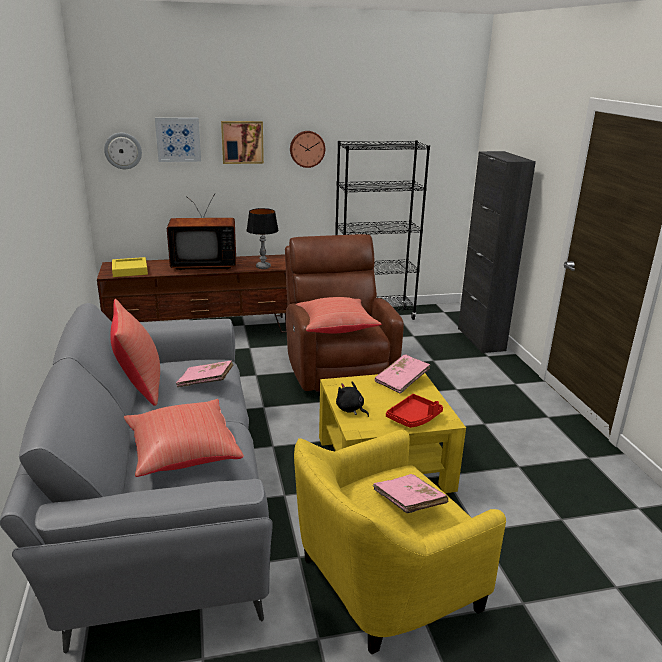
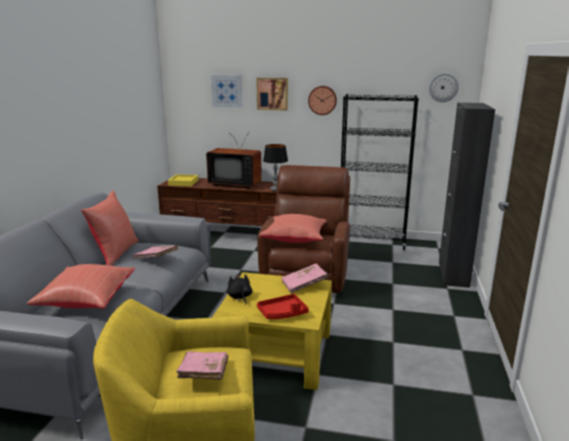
camera: 25 degrees right, 5 degrees down
wall clock [104,133,142,169] -> wall clock moved to [429,73,459,102]

